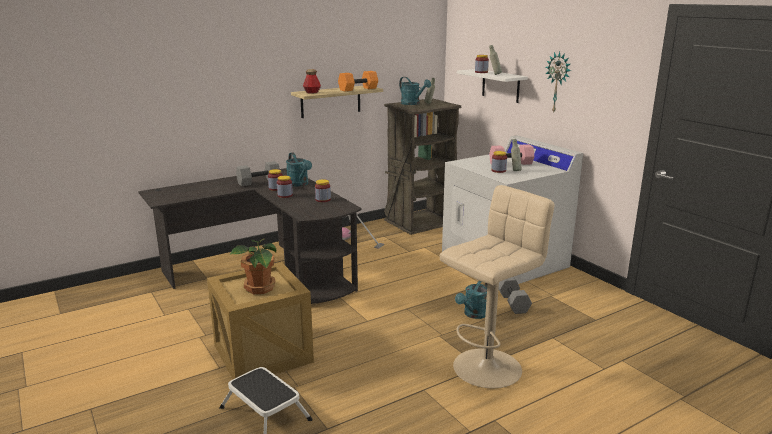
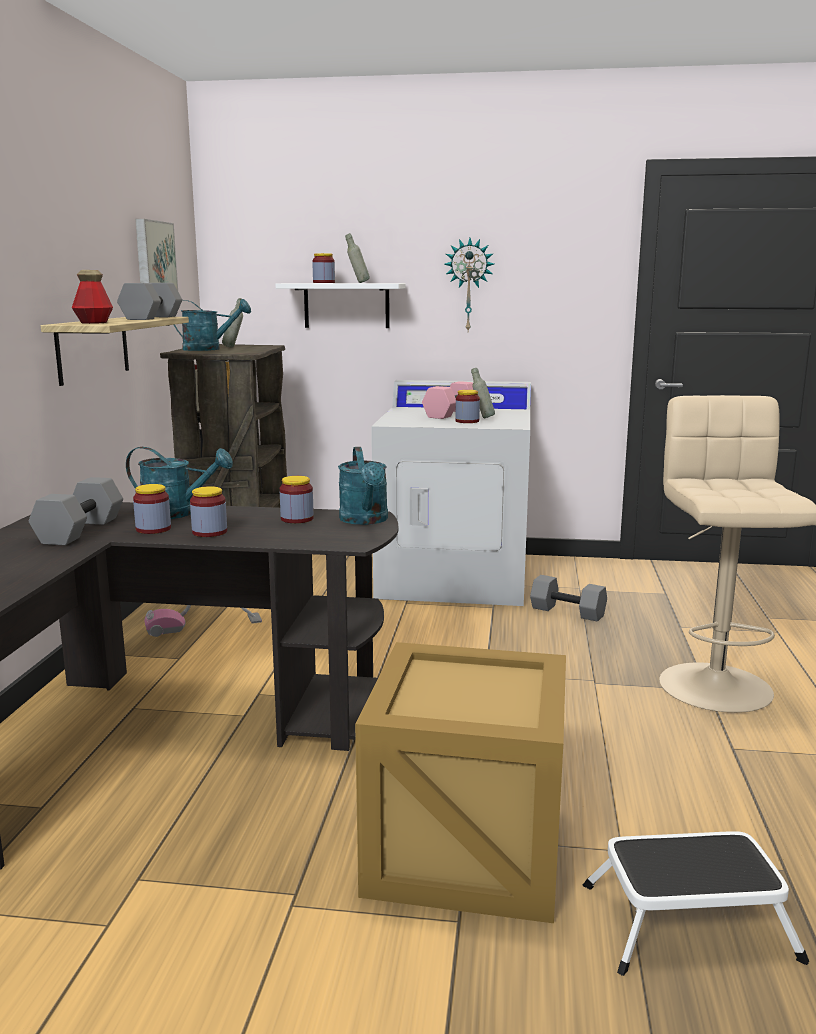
camera: 50 degrees left, 5 degrees down
potted plant [230,239,277,294] -> none
orange dumbbell [338,71,378,91] -> grey dumbbell [117,283,182,320]
turquoise watering can [455,281,488,319] -> turquoise watering can moved to [338,447,388,525]
none -> picture [135,219,178,290]

